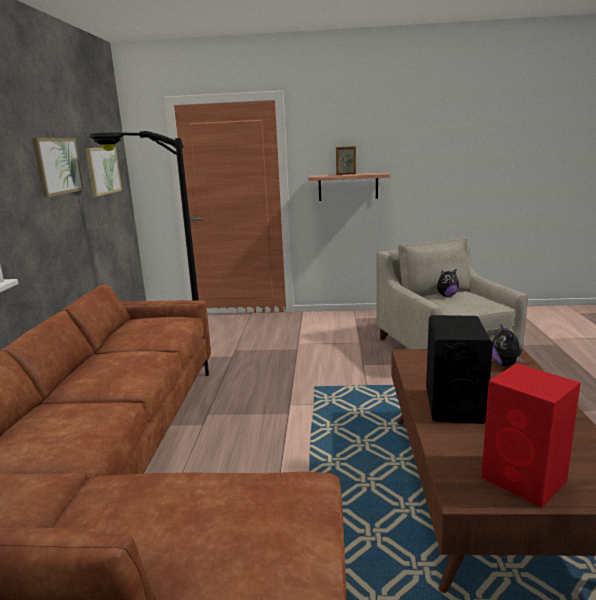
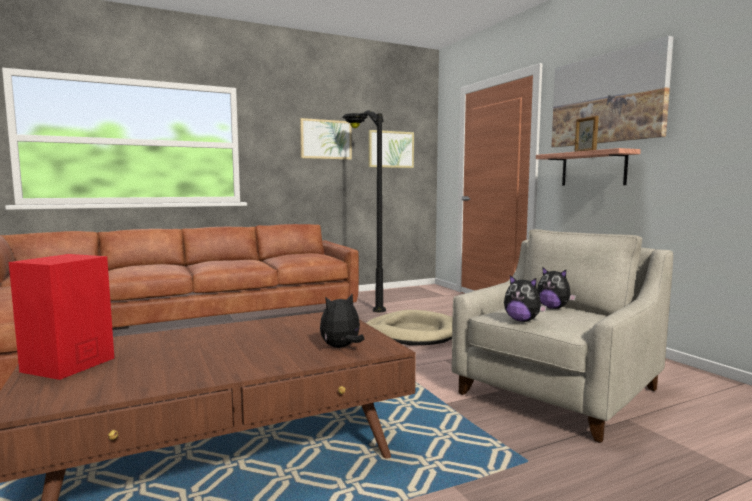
camera: 60 degrees right, 10 degrees down
black speaker [426,315,493,424] -> none
none -> beige dog bed [366,310,453,345]
none -> plush toy [504,275,547,322]
none -> picture [551,36,674,147]

